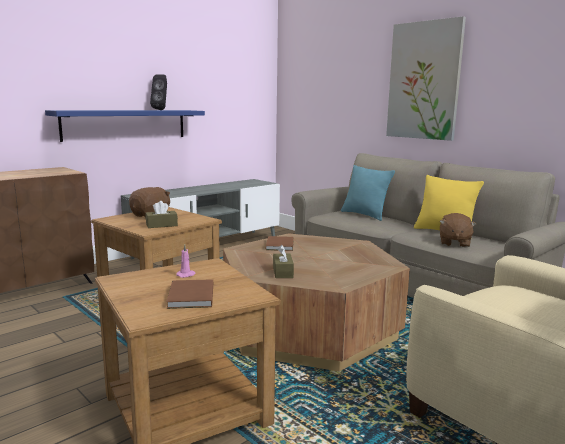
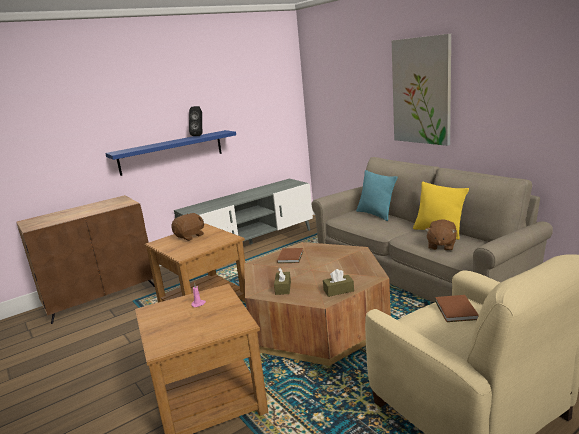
camera: 10 degrees right, 5 degrees up
brown tissue box [146,201,178,228] -> brown tissue box moved to [323,269,354,297]
brown book [166,279,213,309] -> brown book moved to [435,295,479,322]

